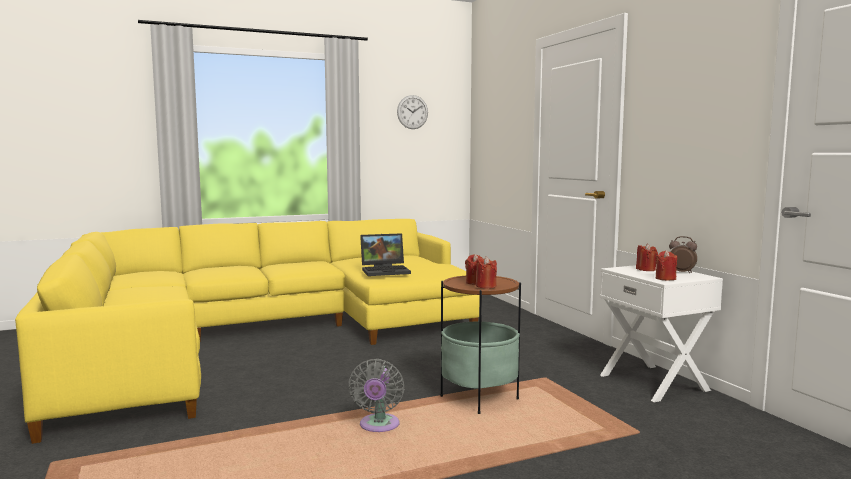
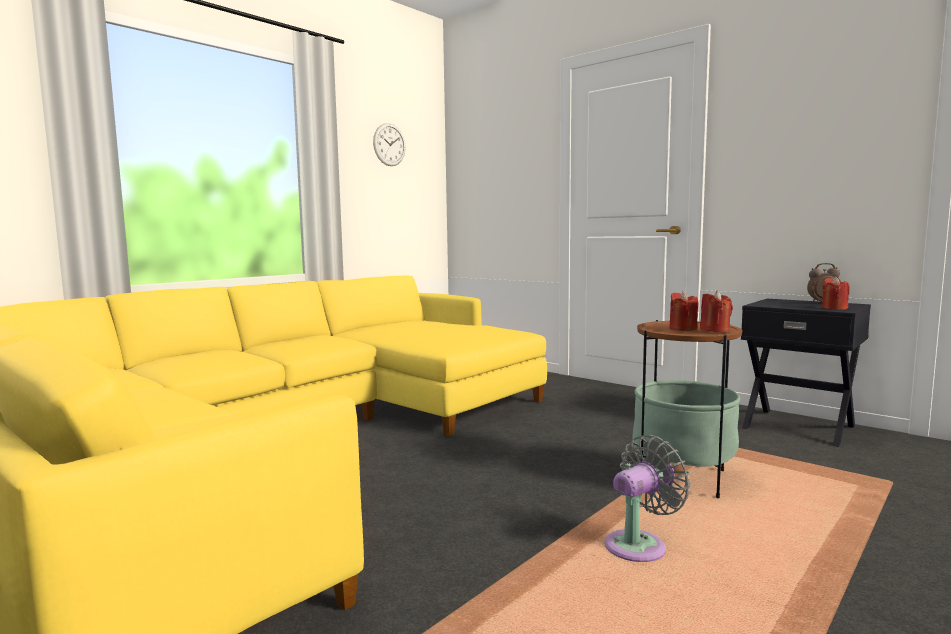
camera: 25 degrees left, 0 degrees up
grey fan [348,359,404,432] -> grey fan turned 105 degrees counterclockwise [605,435,691,562]
laptop [360,233,411,276] -> none
white nightstand [600,265,723,402] -> black nightstand [741,299,871,447]
red candle [636,243,658,271] -> none

